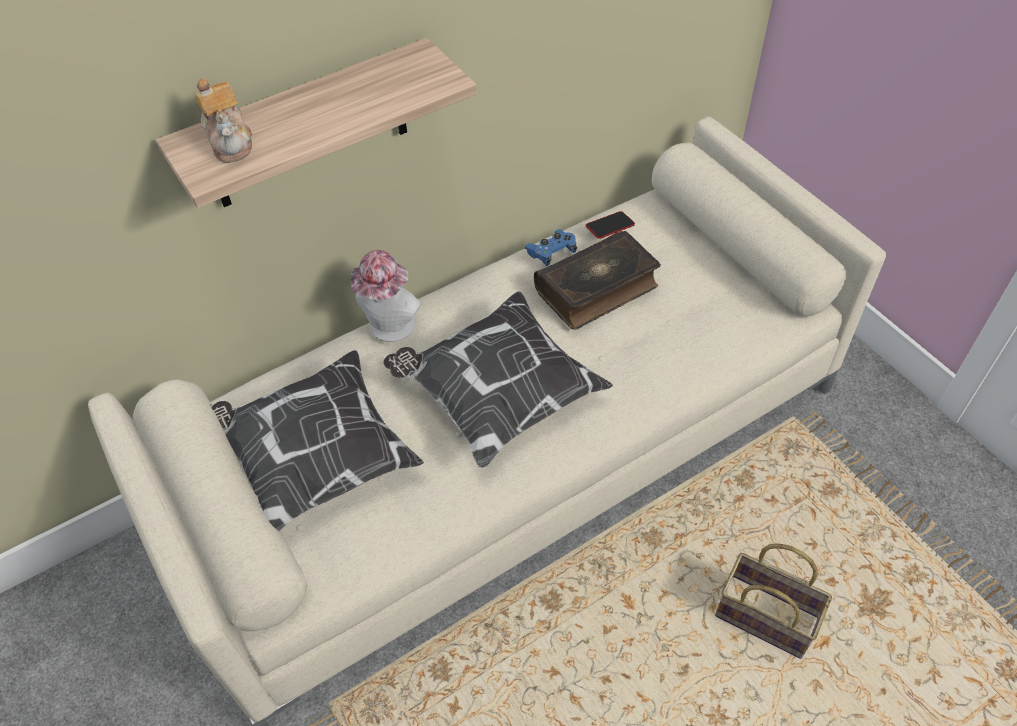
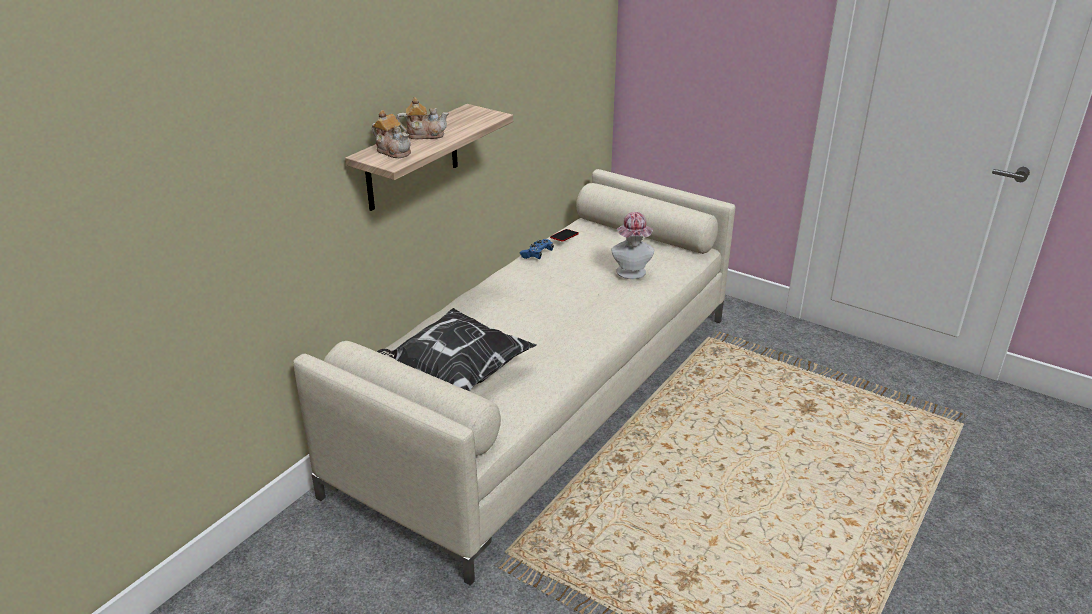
camera: 25 degrees left, 20 degrees down
hat [351,250,421,342] -> hat moved to [611,212,654,279]
pillow [383,291,613,467] -> none
book [534,231,661,330] -> none
basket [715,544,832,659] -> none
none -> teapot [397,97,449,139]

